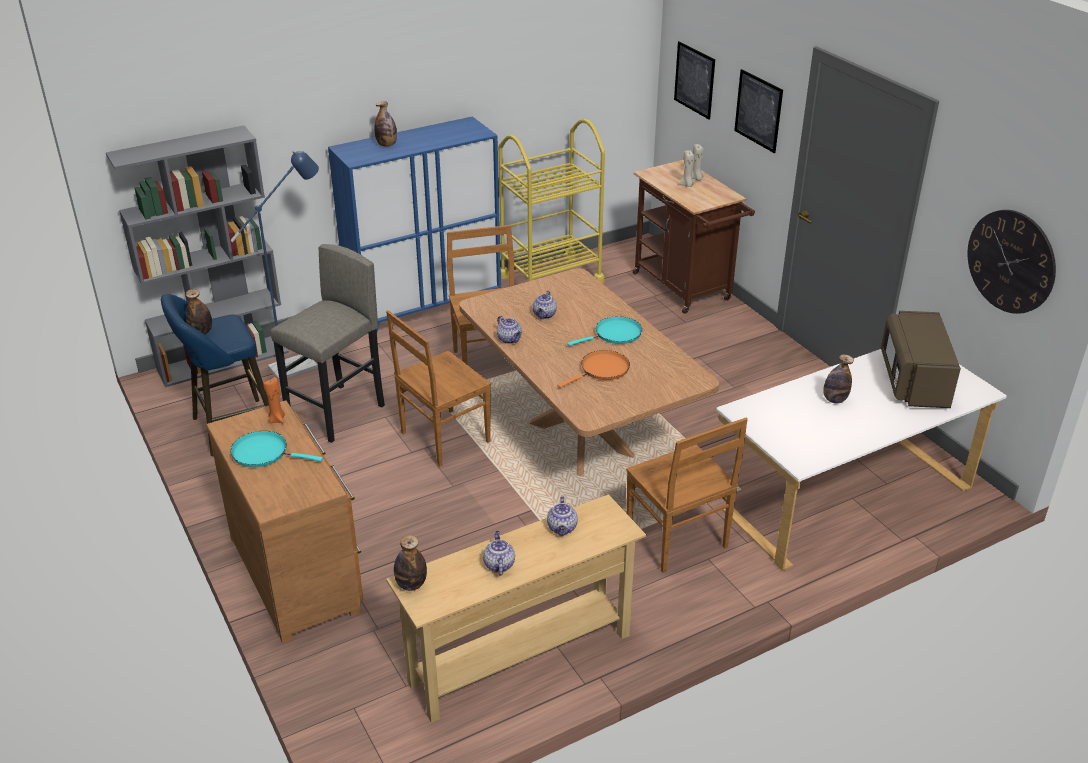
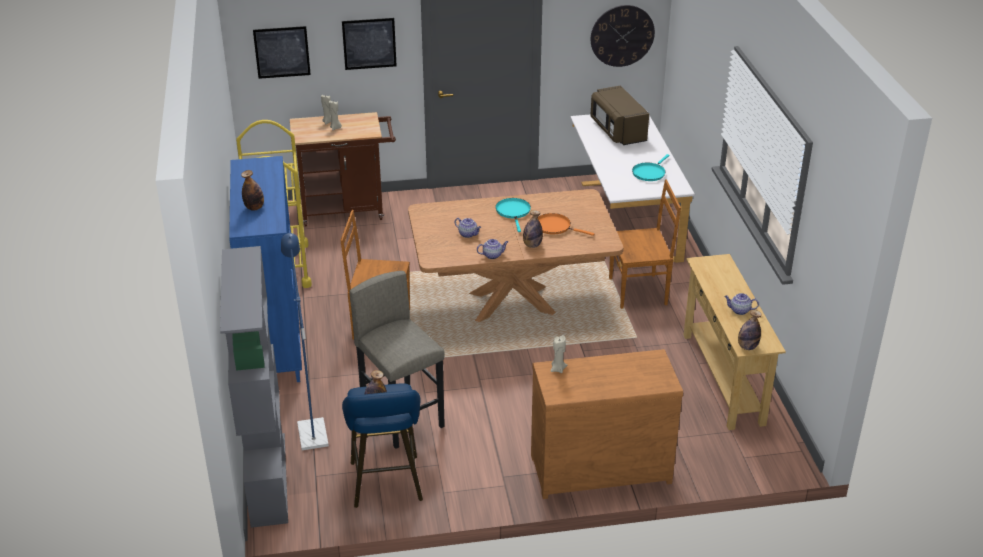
camera: 70 degrees left, 0 degrees up
turquoise frying pan [231,431,323,467] -> turquoise frying pan moved to [632,154,669,181]
orange candle [263,377,285,423] -> beige candle [550,335,567,373]
brown chair [386,310,491,467] -> none
teapot [547,497,578,536] -> none
orange frying pan [557,350,630,388] -> orange frying pan turned 45 degrees counterclockwise [538,213,594,236]
bottle [823,354,854,403] -> bottle moved to [523,210,543,248]
brown microwave [881,311,961,408] -> brown microwave turned 45 degrees clockwise [590,86,649,145]

